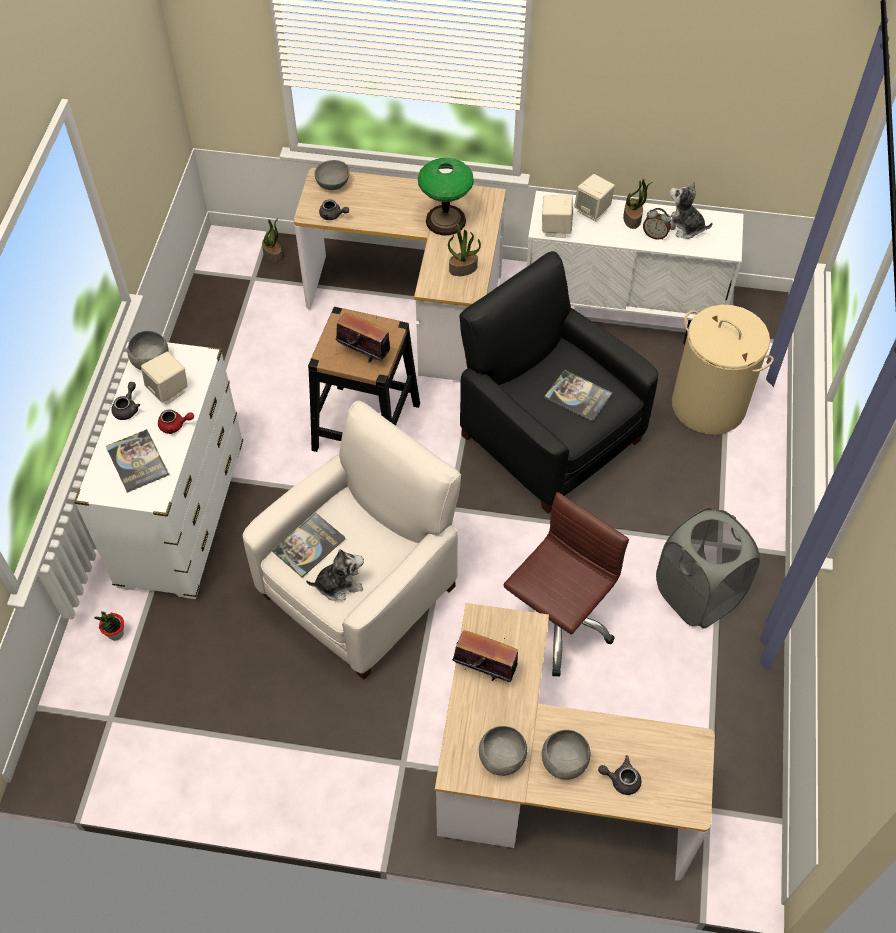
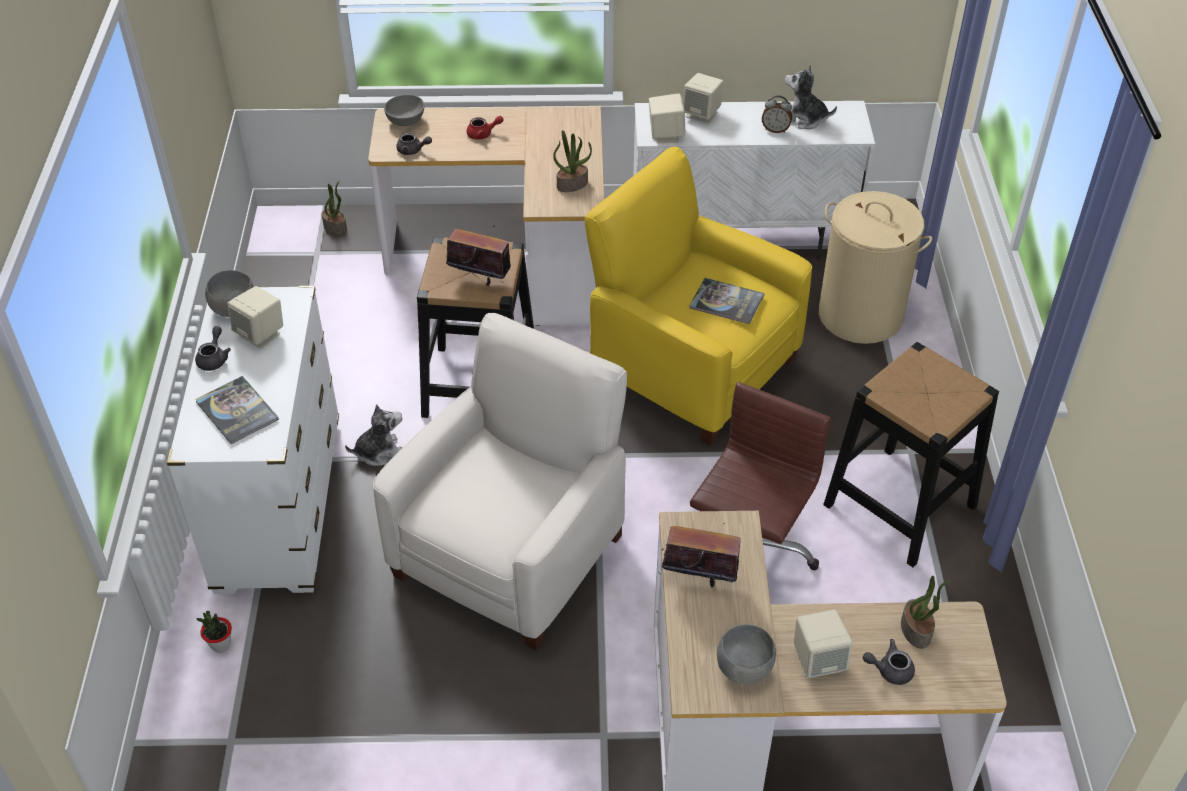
camera: 10 degrees left, 10 degrees down
red teapot [158,409,194,434] -> red teapot moved to [467,116,504,140]
book [272,512,345,578] -> none
plush toy [306,549,364,601] -> plush toy moved to [345,404,402,466]
table lamp [418,158,474,235] -> none
black armchair [459,251,659,514] -> yellow armchair [585,147,812,446]
grey bowl [542,730,590,780] -> beige speaker [794,610,853,679]
potted plant [623,179,653,229] -> potted plant moved to [901,576,951,649]
grey laundry basket [656,508,760,629] -> black stool [823,342,999,567]

